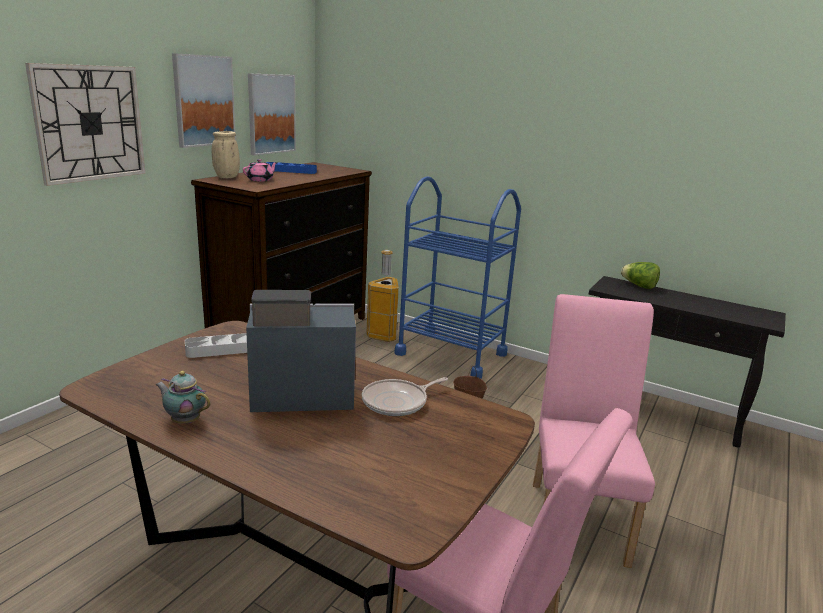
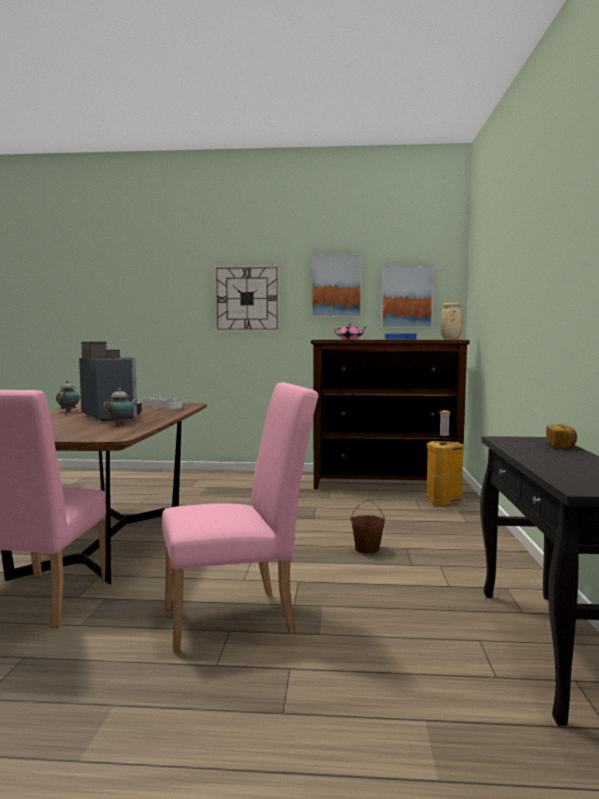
camera: 65 degrees right, 15 degrees down
beige vase [212,131,240,179] -> beige vase moved to [440,303,462,340]
frying pan [362,377,448,416] -> teapot [103,388,137,425]
blue cart [394,176,521,379] -> none
lettuce [621,262,660,289] -> bread [546,424,577,449]

